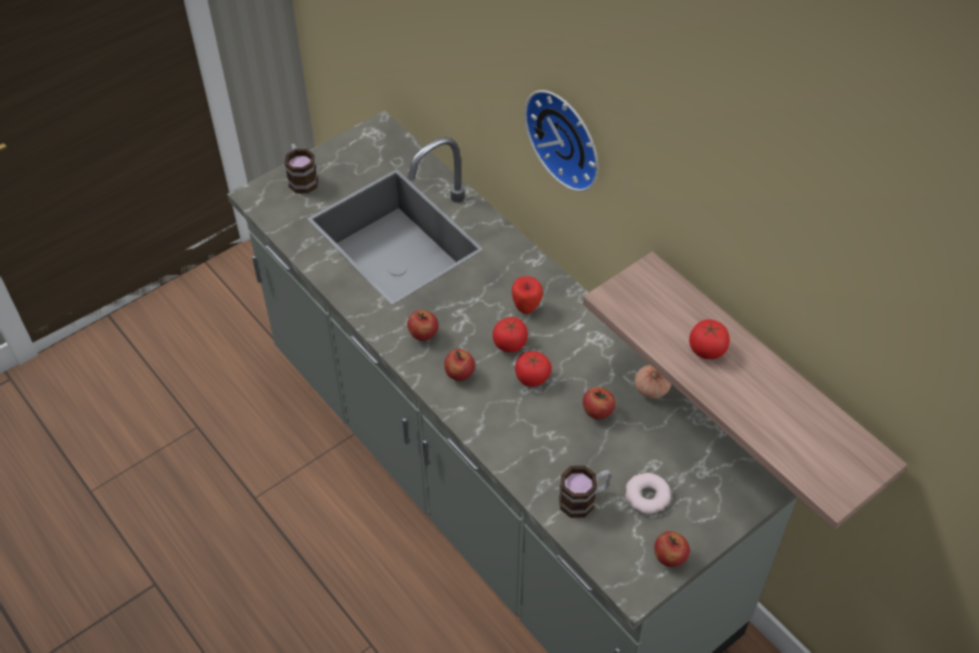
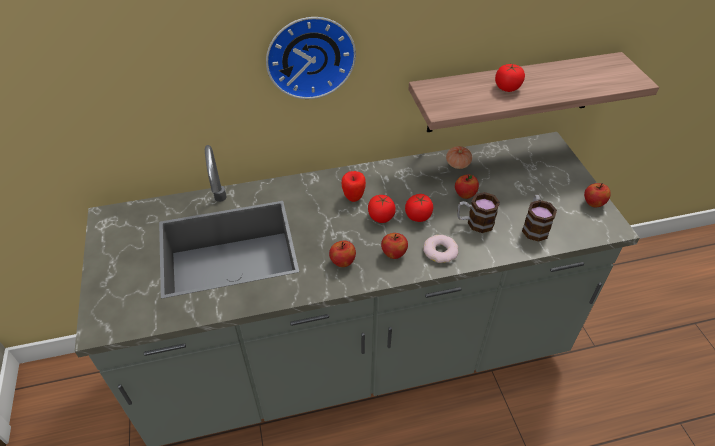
camera: 65 degrees left, 5 degrees down
mug [284,144,318,194] -> mug moved to [457,192,500,233]
donut [625,473,671,514] -> donut moved to [423,235,458,263]

